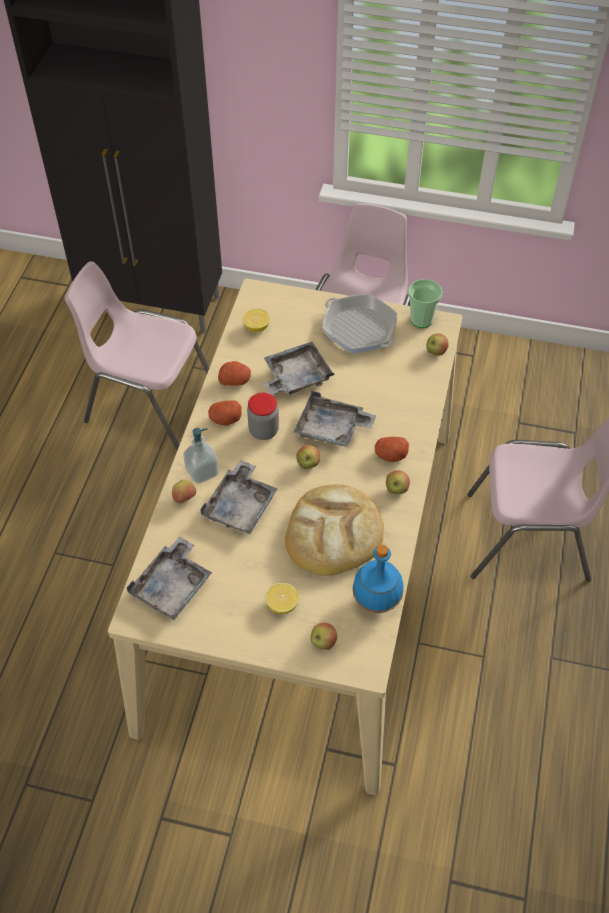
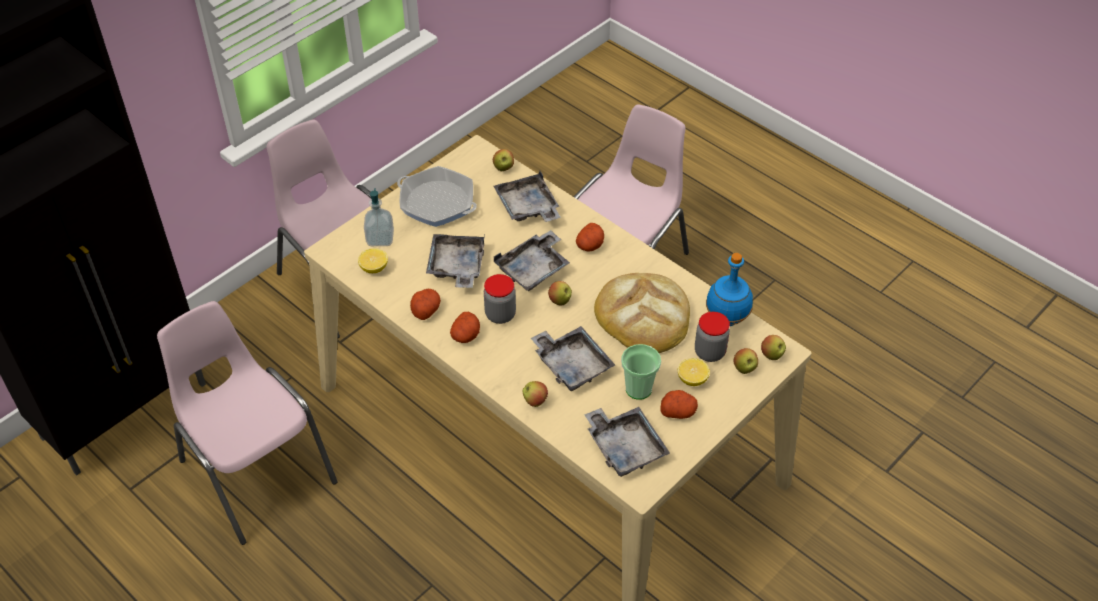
camera: 60 degrees left, 5 degrees down
pink chair [65,261,209,450] -> pink chair turned 90 degrees clockwise [157,301,338,545]
soap dispenser [183,428,219,484] -> soap dispenser moved to [364,188,394,246]
frying pan [322,294,398,353] -> frying pan turned 45 degrees clockwise [397,166,477,227]
apple [386,470,410,494] -> apple moved to [761,335,786,360]
cup [408,279,443,328] -> cup moved to [621,344,661,400]
none -> grey tray [494,171,561,222]
none -> potato [660,390,698,419]
none -> jar [695,312,730,362]

